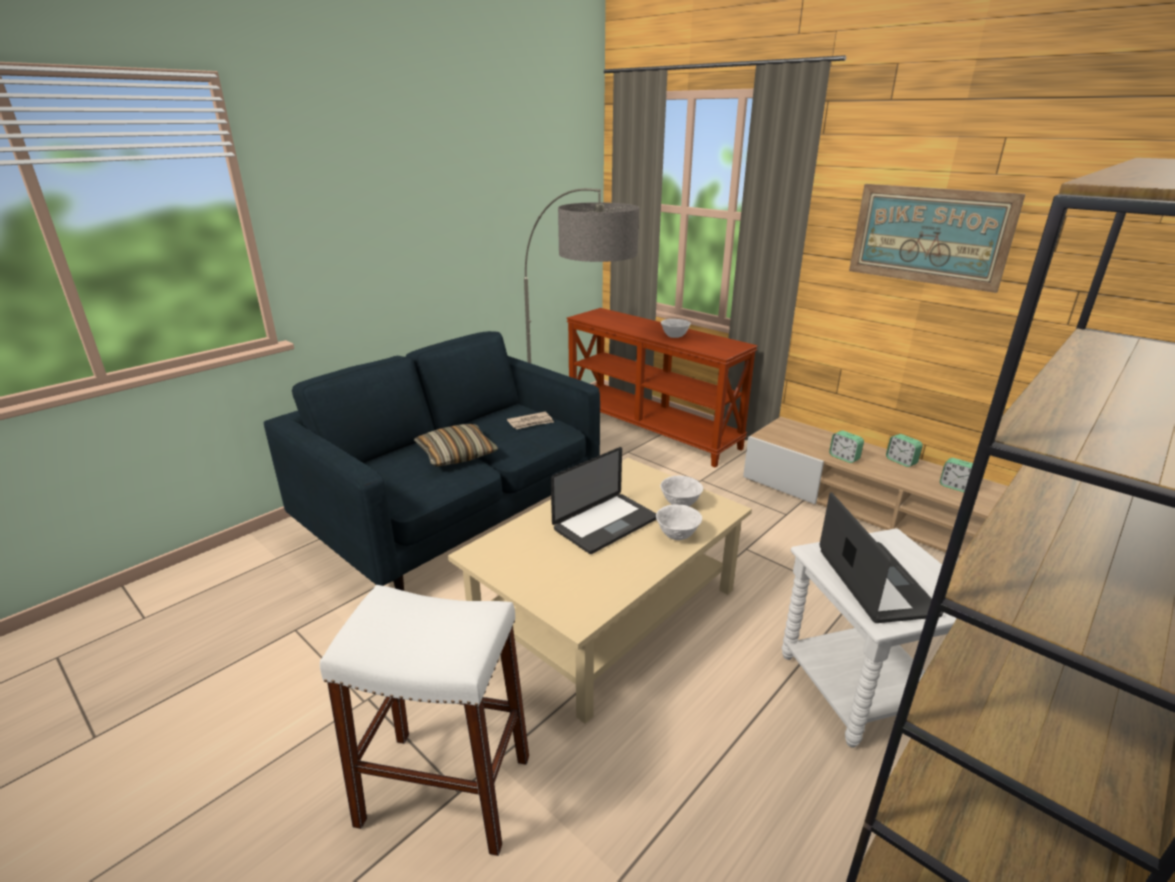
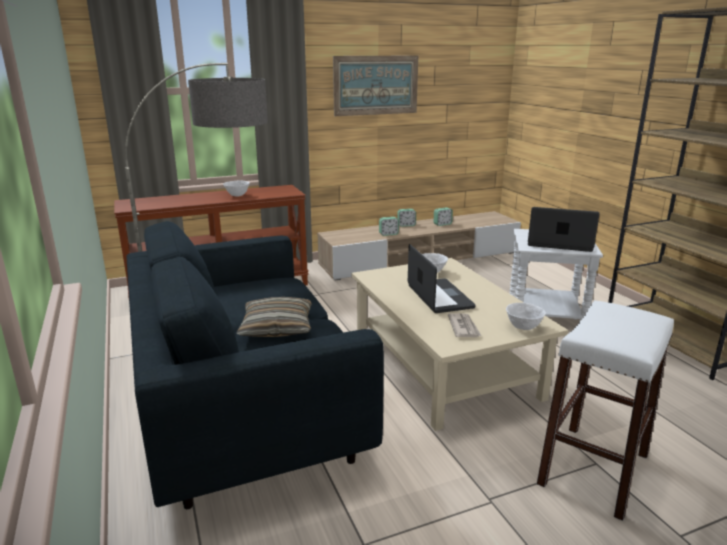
camera: 65 degrees left, 5 degrees down
newspaper [507,412,554,429] -> newspaper moved to [448,313,481,337]
white bowl [656,504,702,540] -> white bowl moved to [506,303,545,330]

